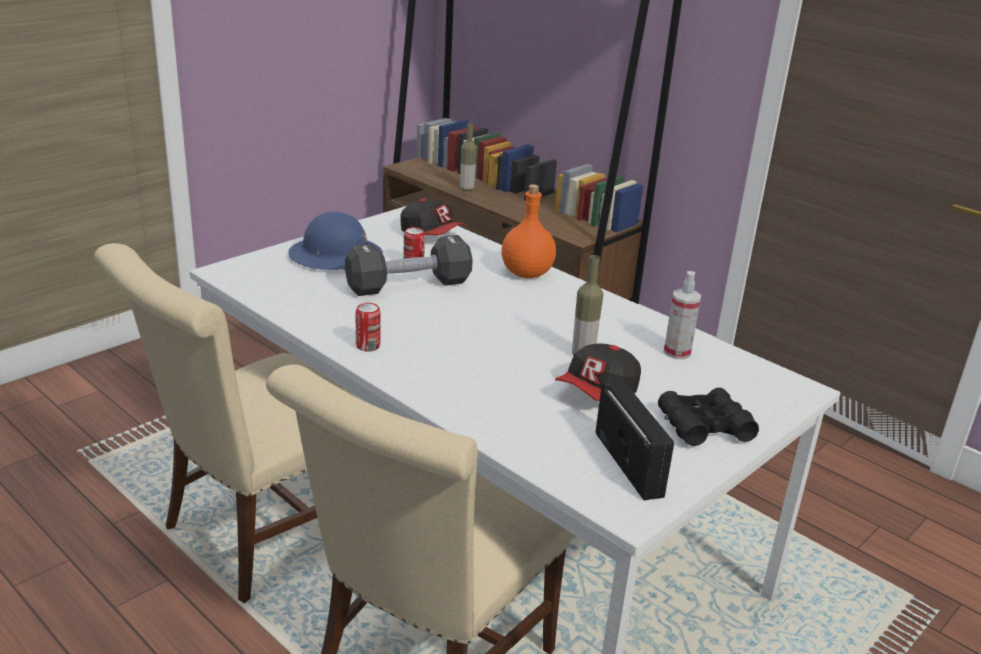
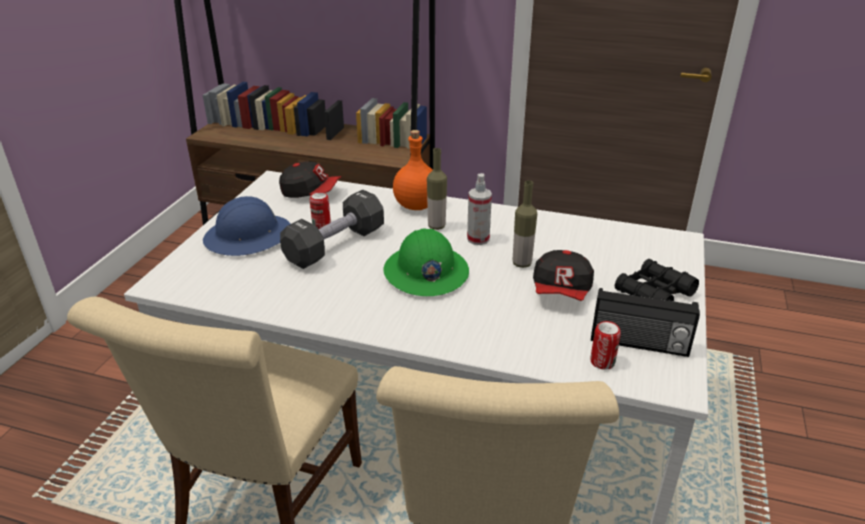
camera: 25 degrees left, 5 degrees up
can [356,303,381,352] -> can moved to [591,321,621,370]
bottle [460,123,477,191] -> bottle moved to [427,148,447,230]
radio [596,379,674,500] -> radio turned 150 degrees clockwise [591,288,700,357]
spray bottle [664,271,701,359] -> spray bottle moved to [467,173,492,245]
none -> green hard hat [383,228,469,296]

